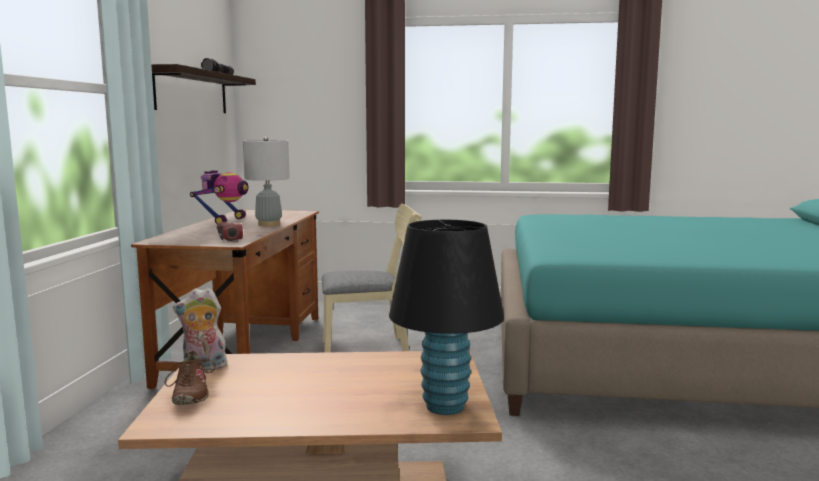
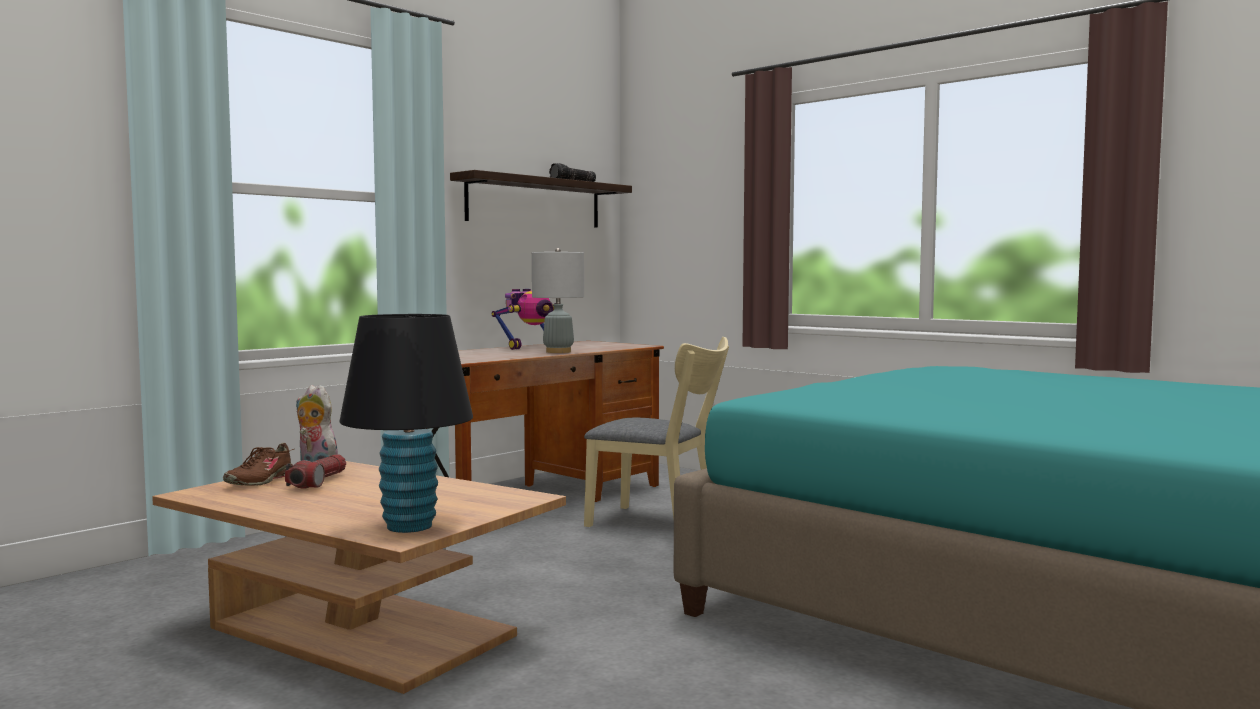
camera: 35 degrees right, 5 degrees down
flashlight [217,221,243,241] -> flashlight moved to [285,454,346,489]

